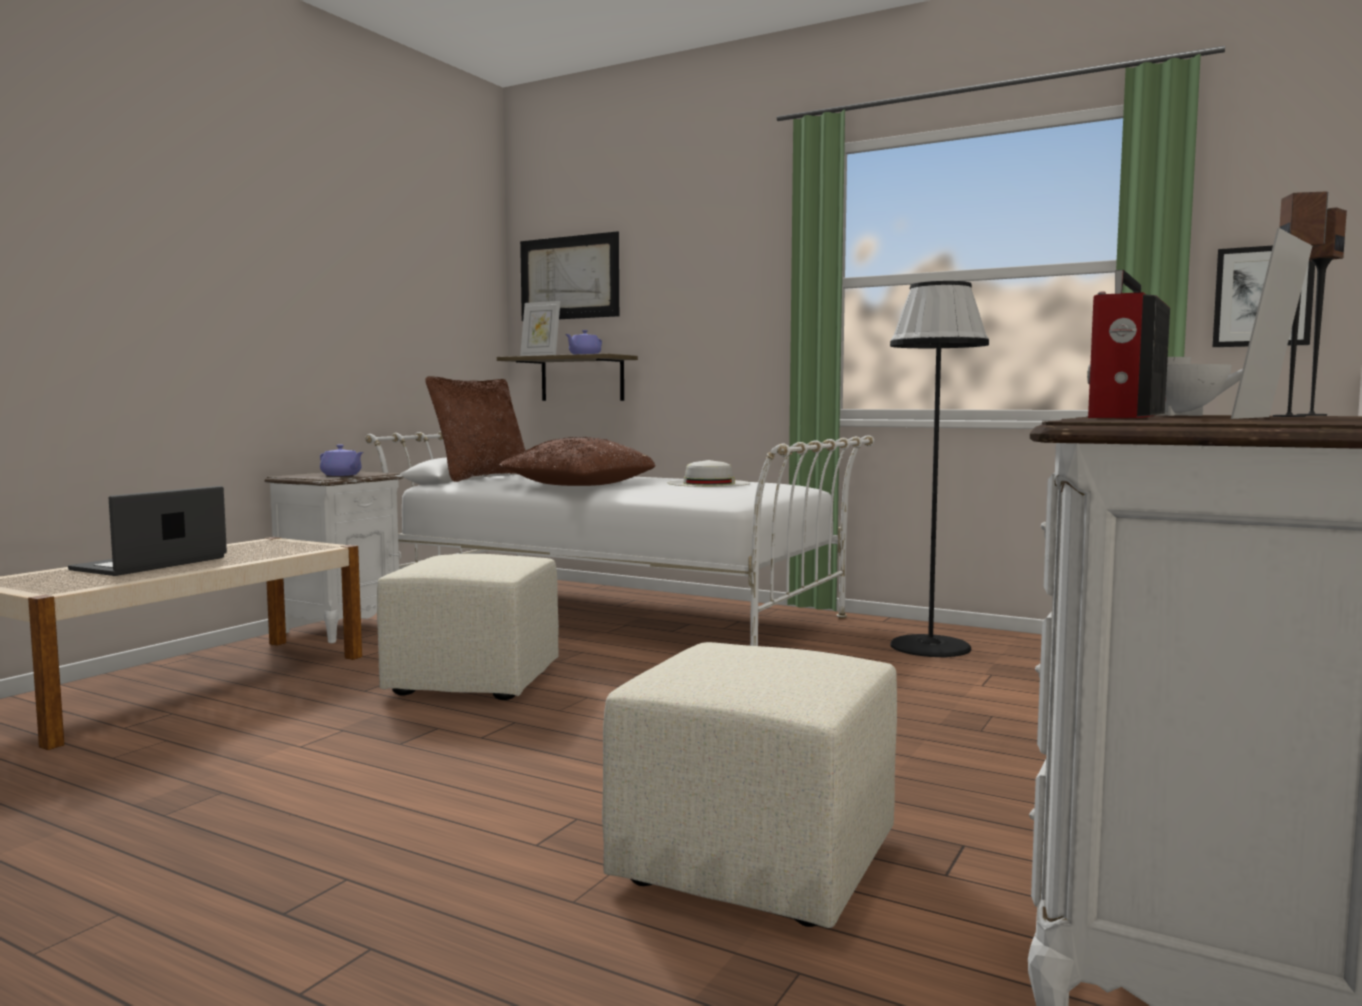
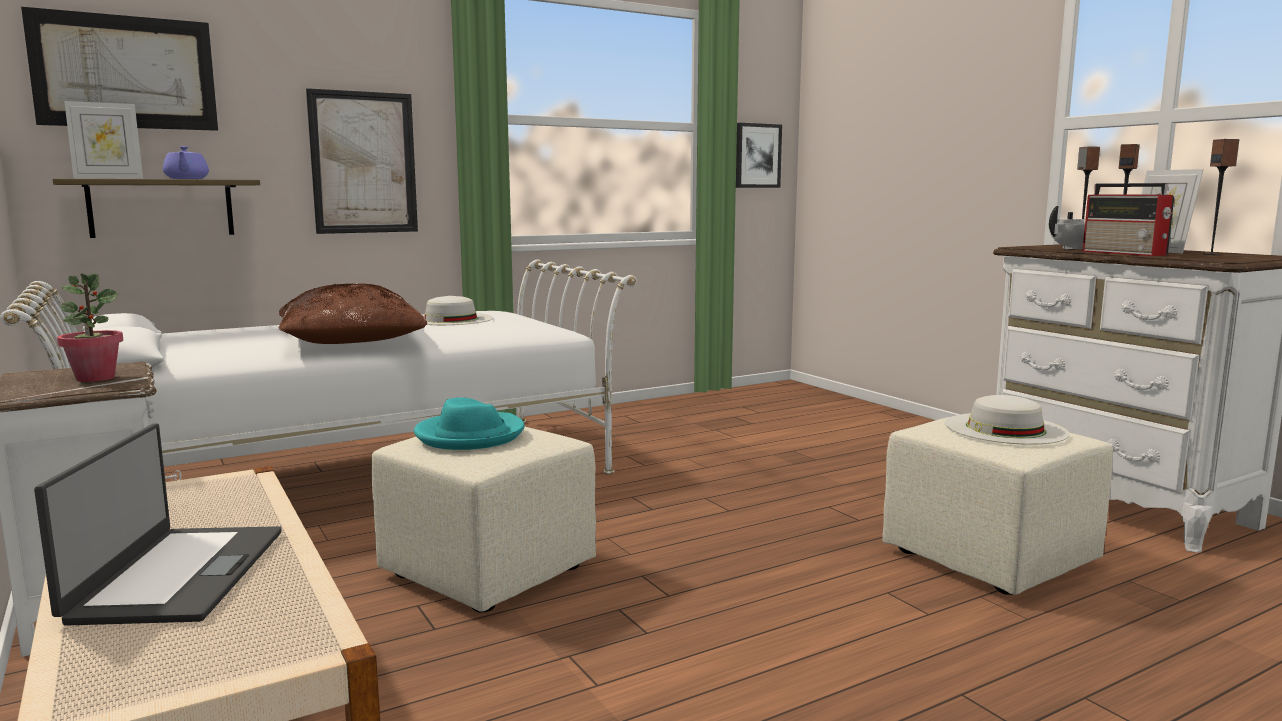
camera: 60 degrees left, 5 degrees up
laptop [68,486,227,576] -> laptop turned 150 degrees counterclockwise [34,423,282,626]
purple teapot [320,445,363,476] -> potted plant [57,273,123,382]
brown pillow [425,376,525,482] -> none
black floor lamp [890,281,989,657] -> none
none -> picture [306,88,418,234]
none -> turquoise hat [414,398,525,450]
none -> white hat [945,395,1069,445]
none -> speaker [1203,139,1239,255]

